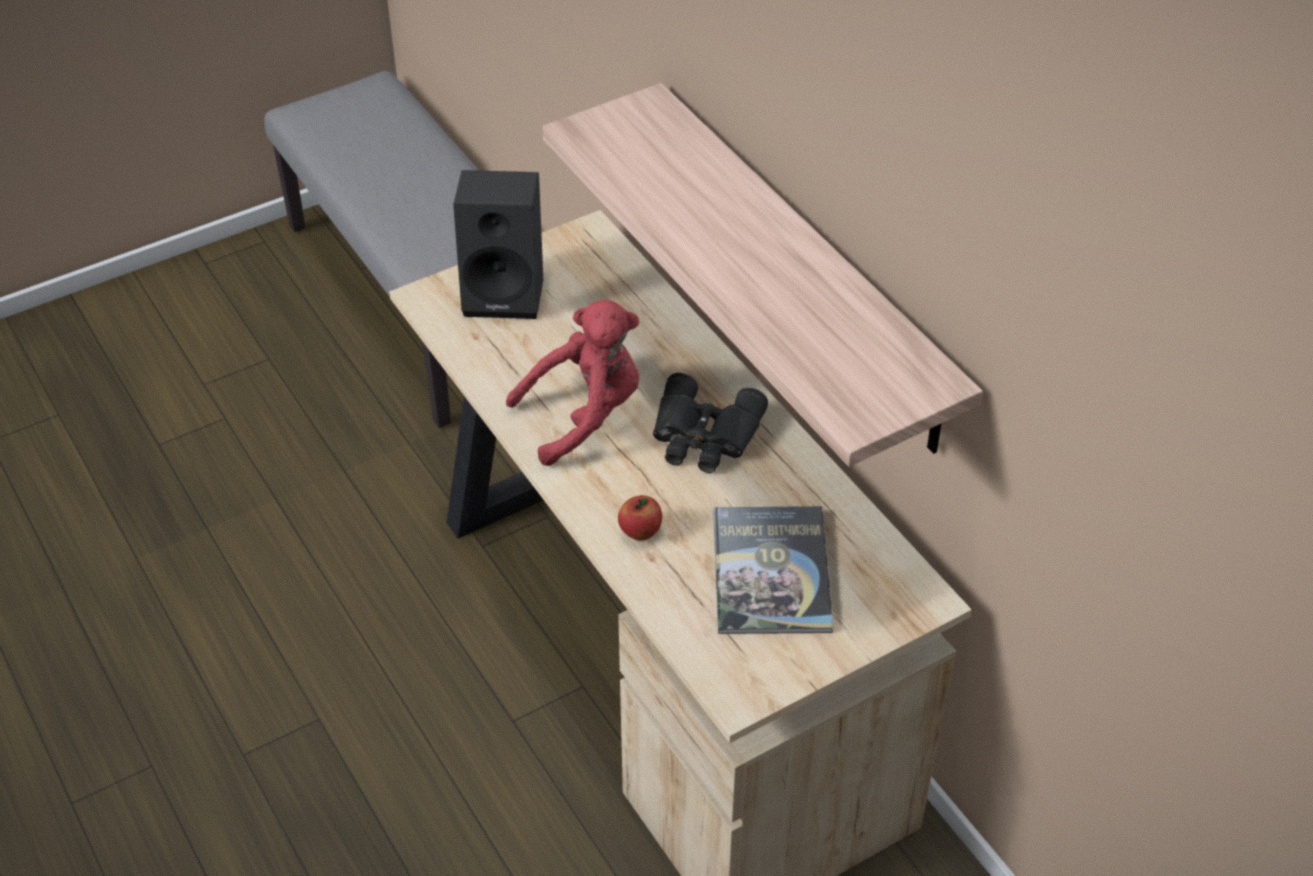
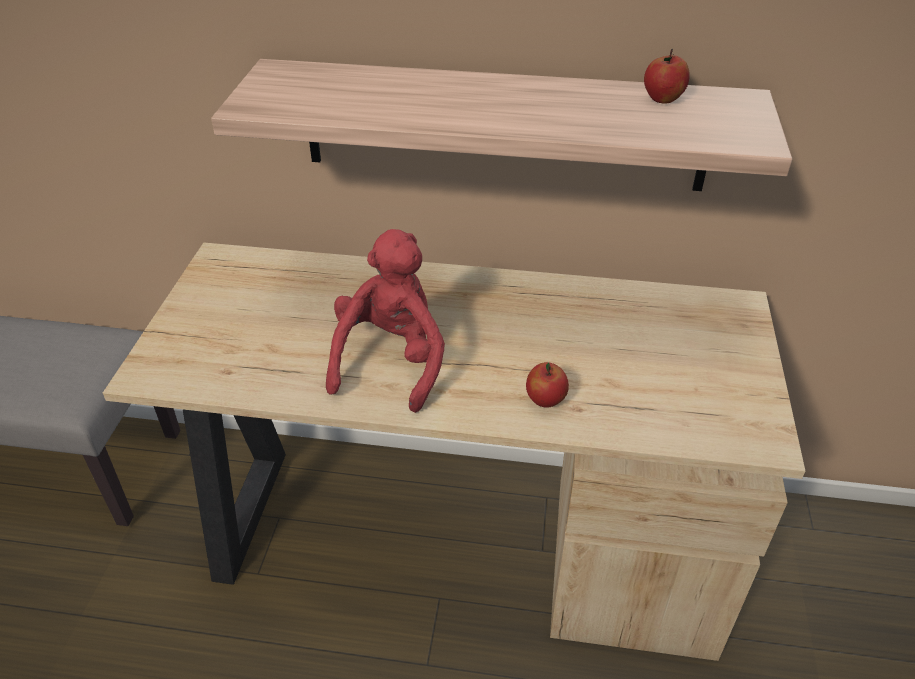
camera: 50 degrees left, 5 degrees down
black speaker [453,170,543,319] -> none
black binoculars [653,373,768,473] -> none
book [713,506,833,634] -> none
none -> apple [644,49,690,103]

